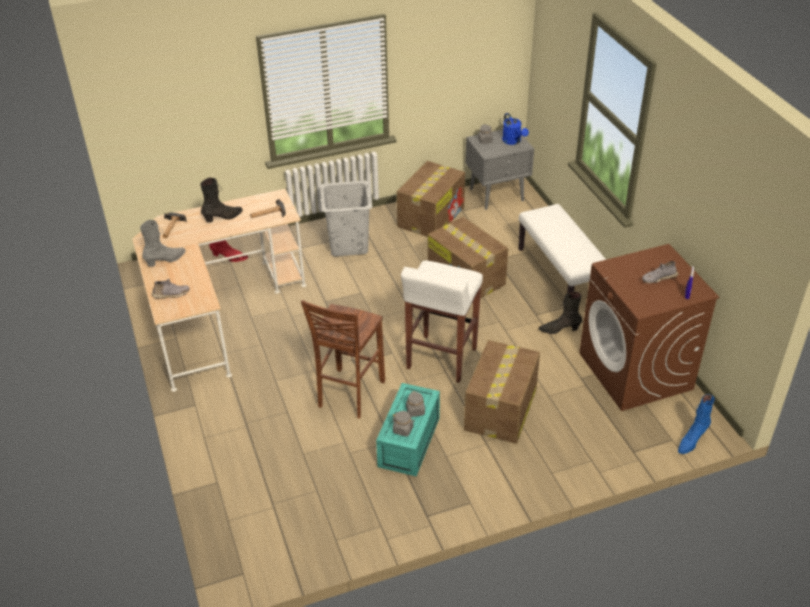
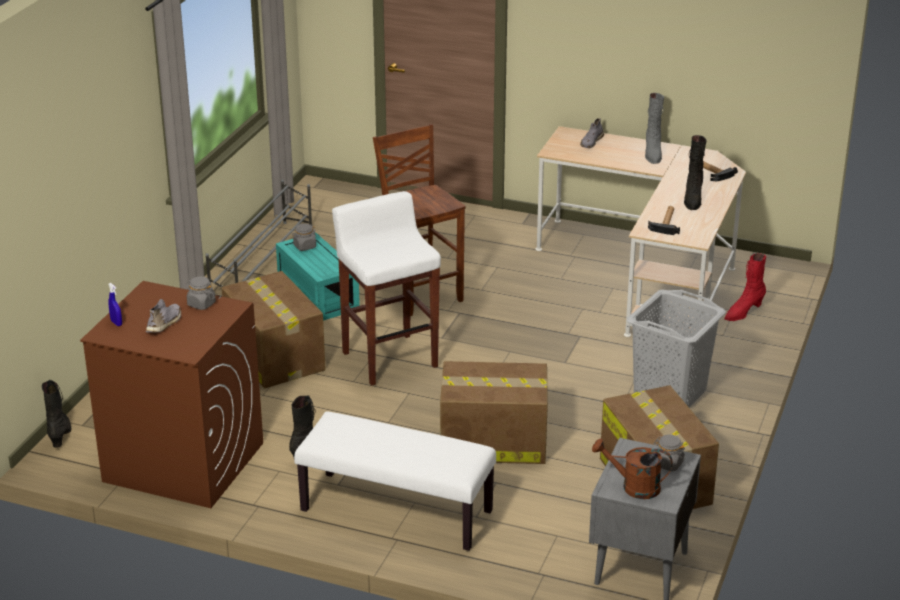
camera: 130 degrees right, 10 degrees down
grey jar [406,391,425,417] -> grey jar moved to [186,276,216,310]
blue watering can [502,113,529,145] -> brown watering can [592,438,673,499]
blue boot [678,394,715,454] -> black boot [42,379,71,448]
none -> grey shoe rack [205,180,312,297]

